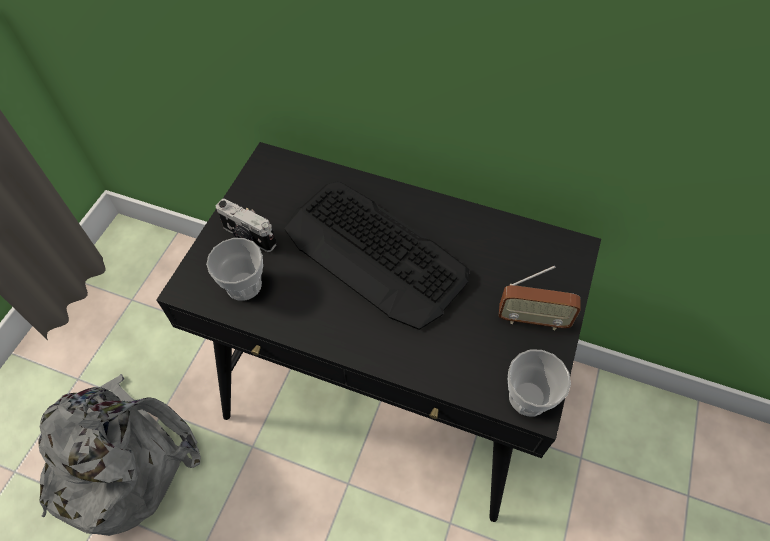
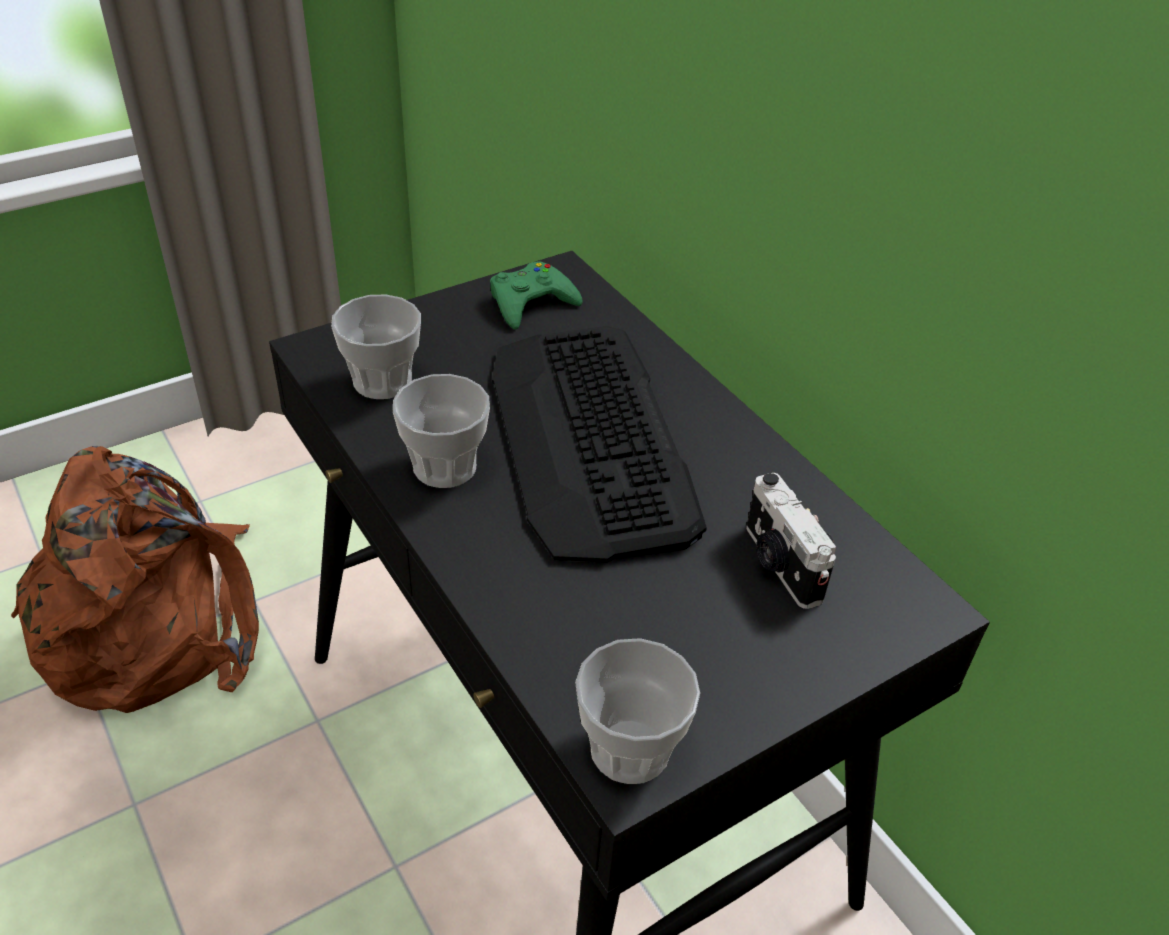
camera: 35 degrees right, 15 degrees down
grey backpack [38,374,201,536] -> brown backpack [11,446,259,713]
camera [216,199,276,252] -> camera moved to [746,473,836,609]
radio [499,266,580,330] -> none
none -> cup [393,374,490,488]
none -> green game controller [490,261,582,330]

